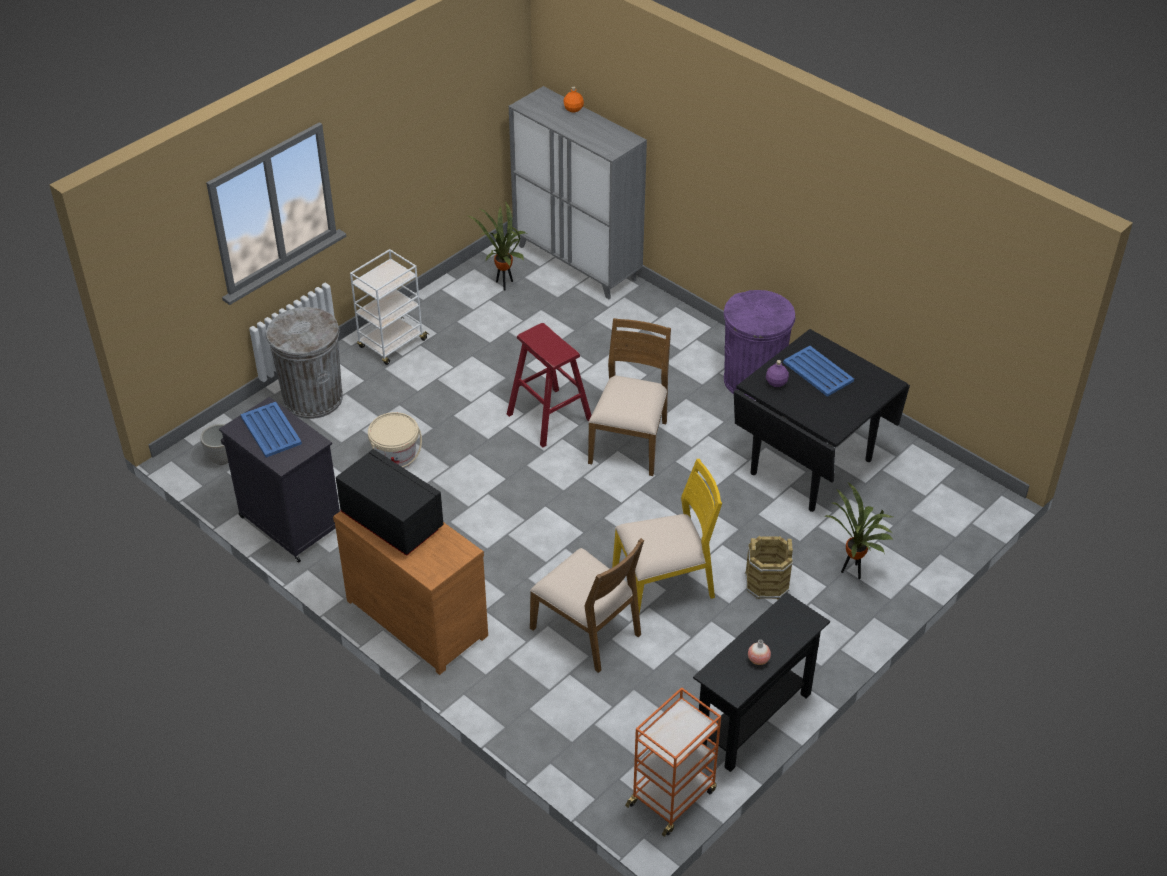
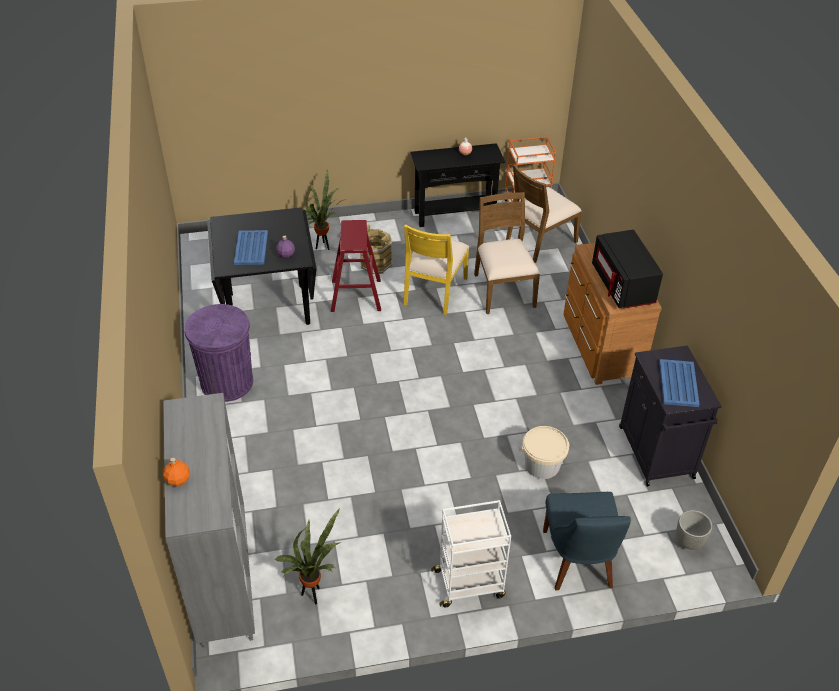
camera: 145 degrees left, 0 degrees up
grey trash can [266,307,343,419] -> blue chair [543,492,631,590]
red stool [507,323,592,448] -> red stool moved to [331,220,381,312]
brown chair [588,318,671,476] -> brown chair moved to [506,164,582,263]
yellow chair [612,459,722,614] -> yellow chair turned 90 degrees counterclockwise [404,225,469,315]

